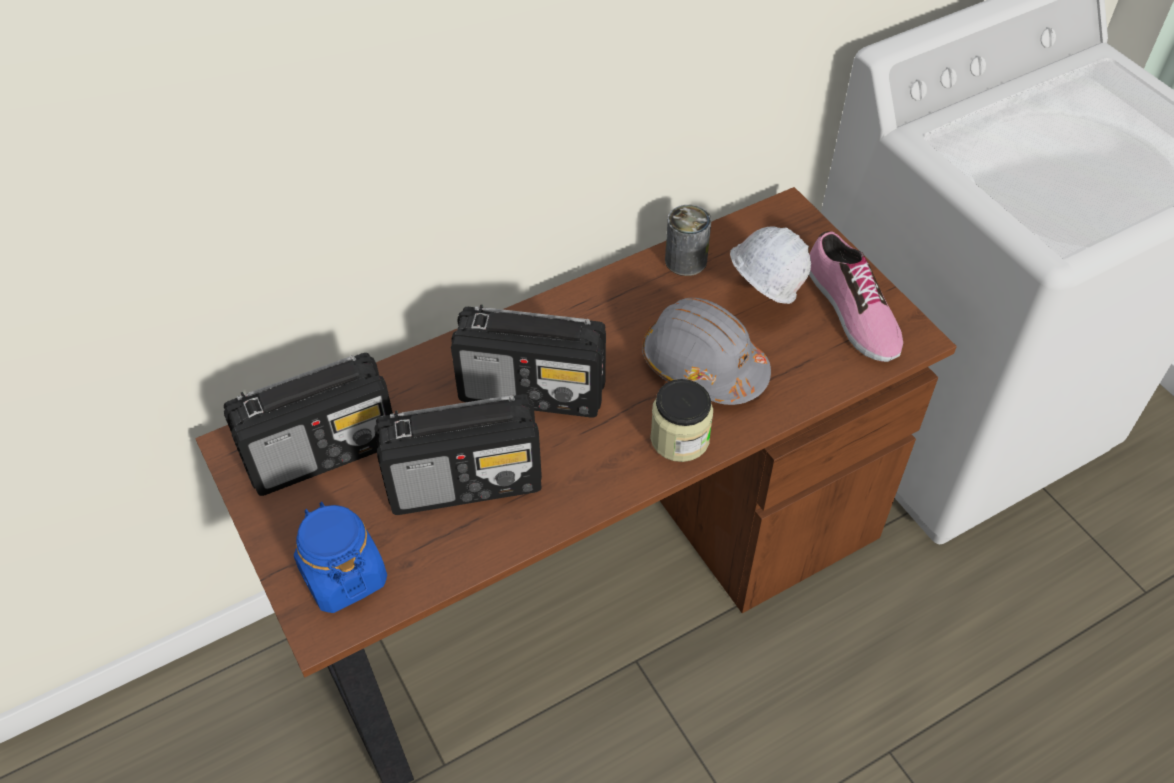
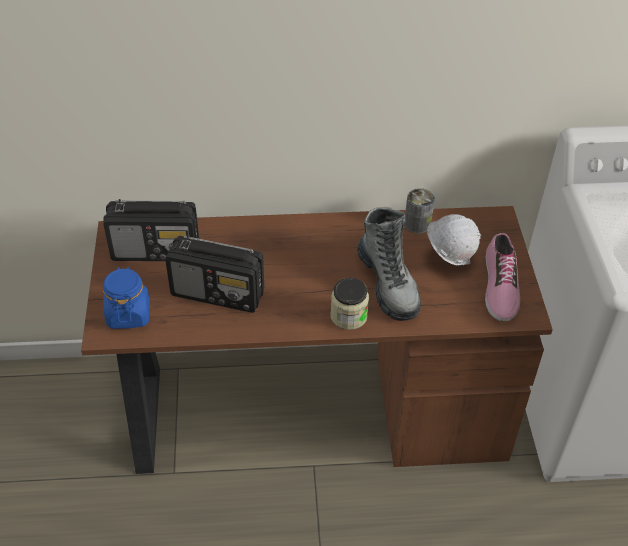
camera: 25 degrees right, 5 degrees down
radio [451,305,606,418] -> none
grey hard hat [642,298,771,405] -> boot [357,207,421,321]

